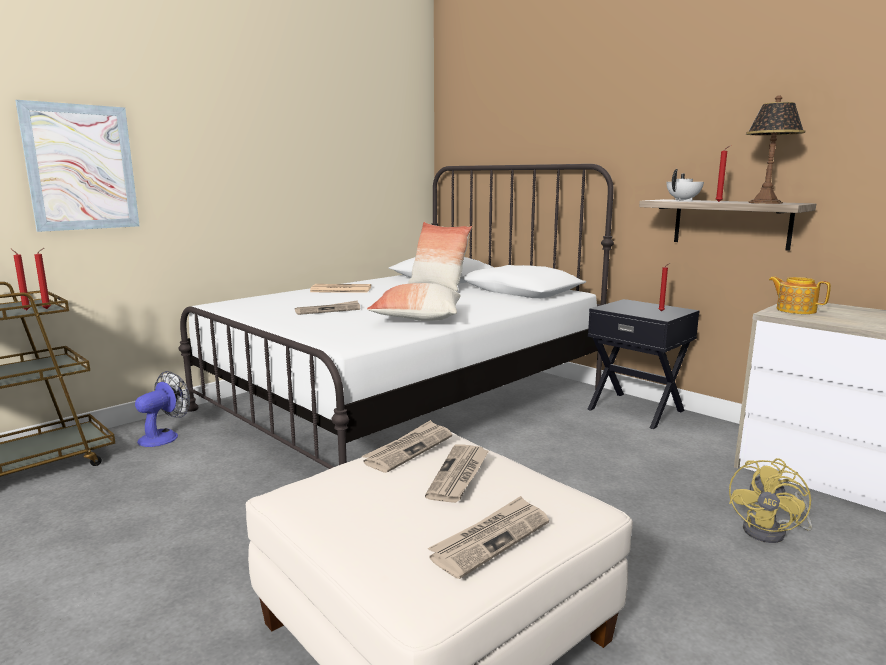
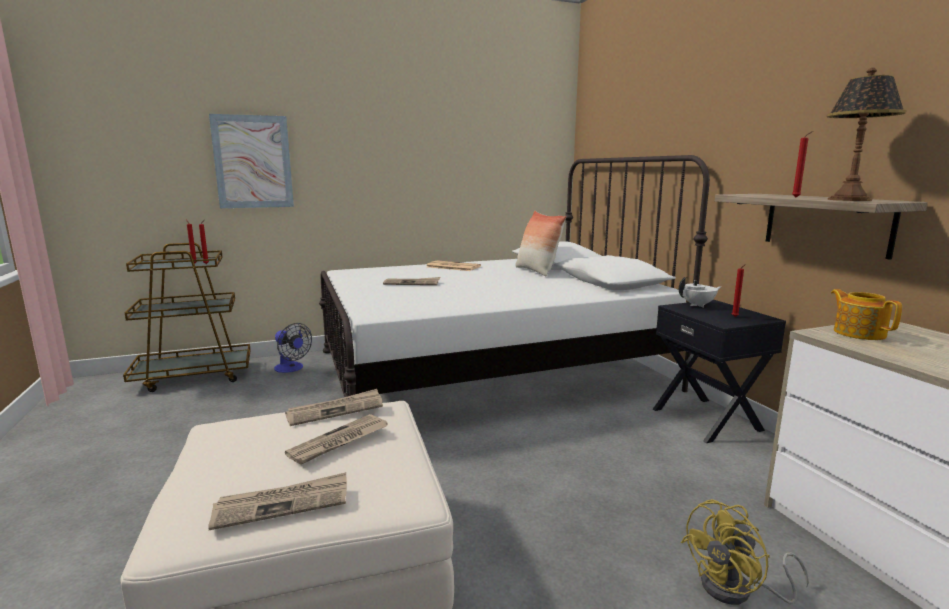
camera: 25 degrees right, 0 degrees up
fan [135,371,190,447] -> fan turned 75 degrees clockwise [274,323,312,373]
pillow [367,283,461,321] -> none
white teapot [666,169,704,201] -> white teapot moved to [679,277,721,308]

